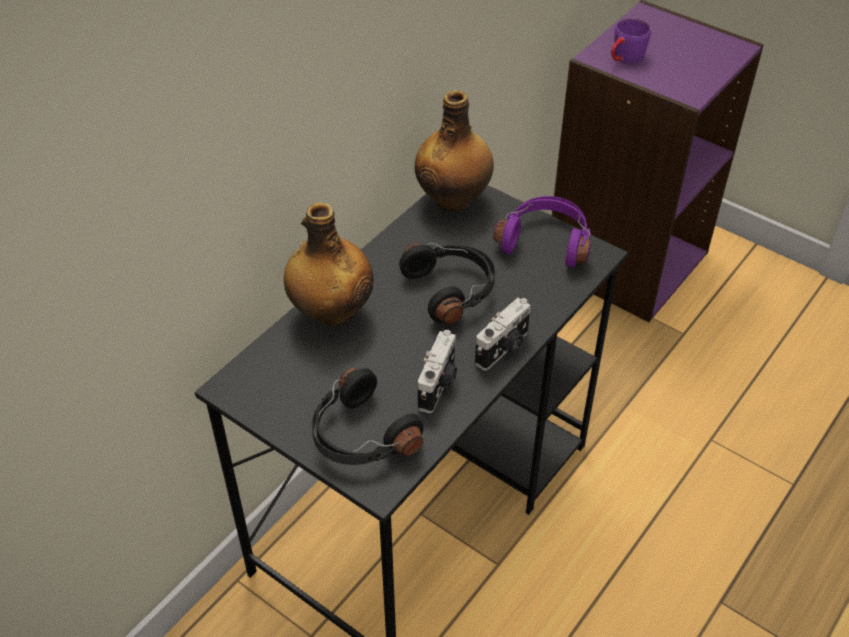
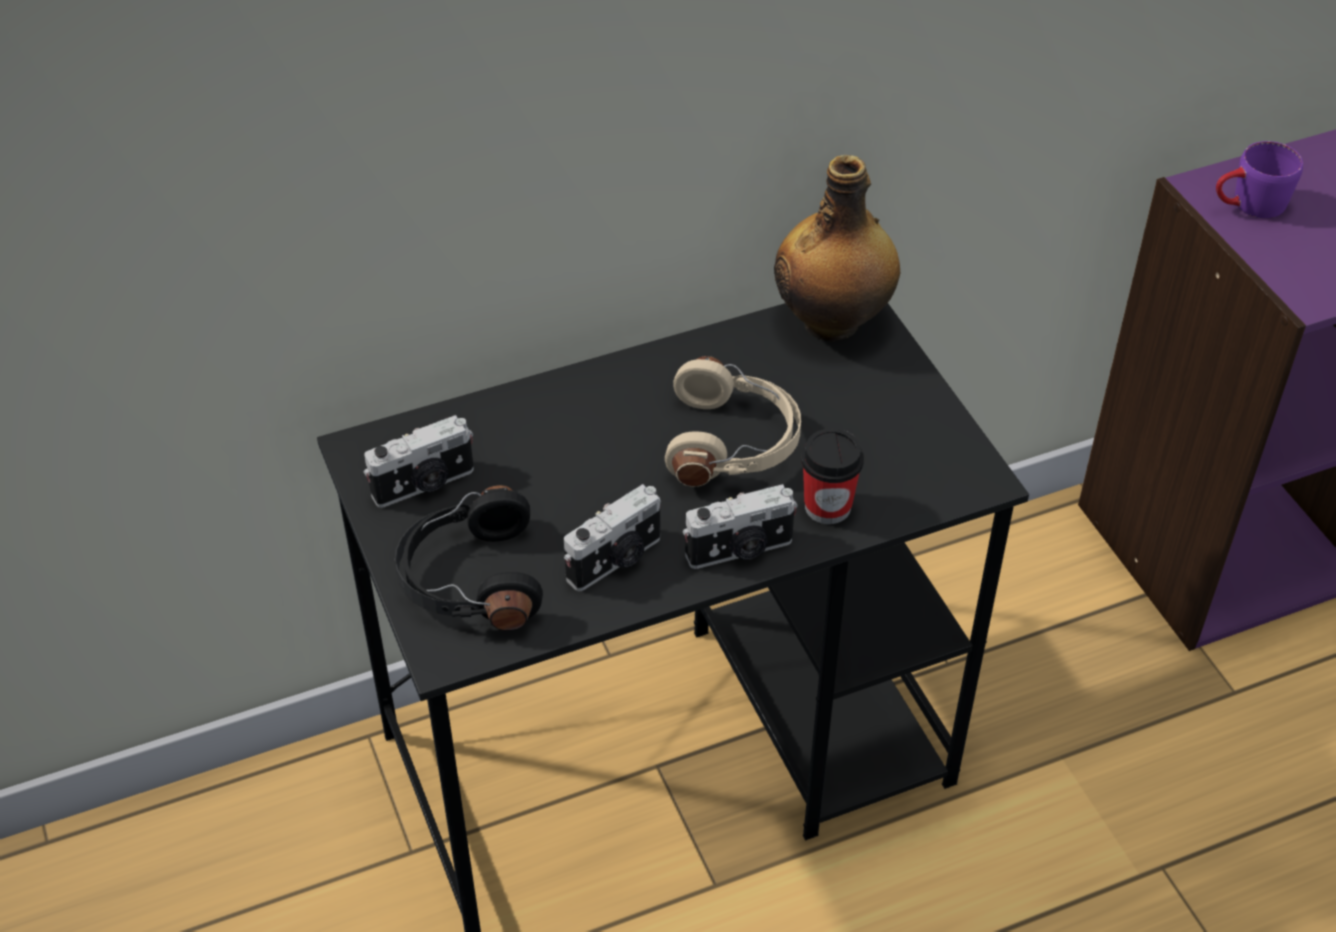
camera: 30 degrees right, 0 degrees up
bottle [284,202,374,327] -> none
black headphones [399,243,495,324] -> beige headphones [665,356,801,487]
purple headphones [493,196,591,268] -> none
none -> camera [364,415,474,508]
none -> cup [801,428,864,524]

